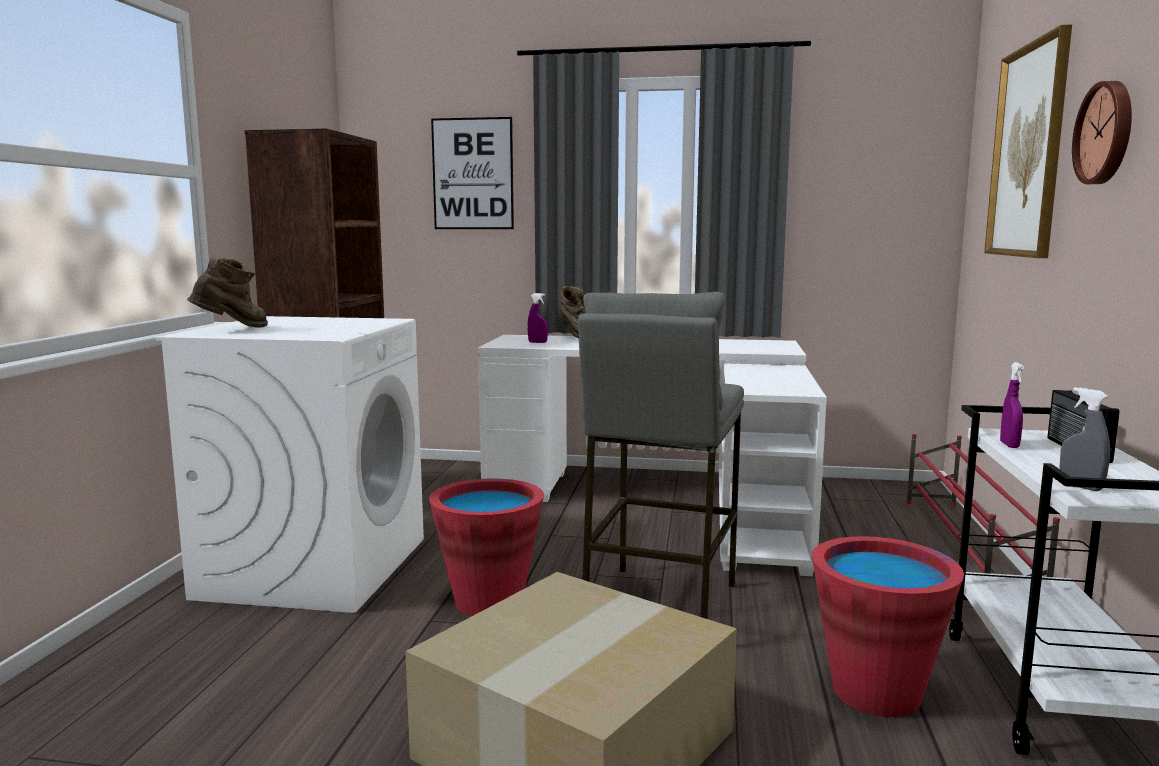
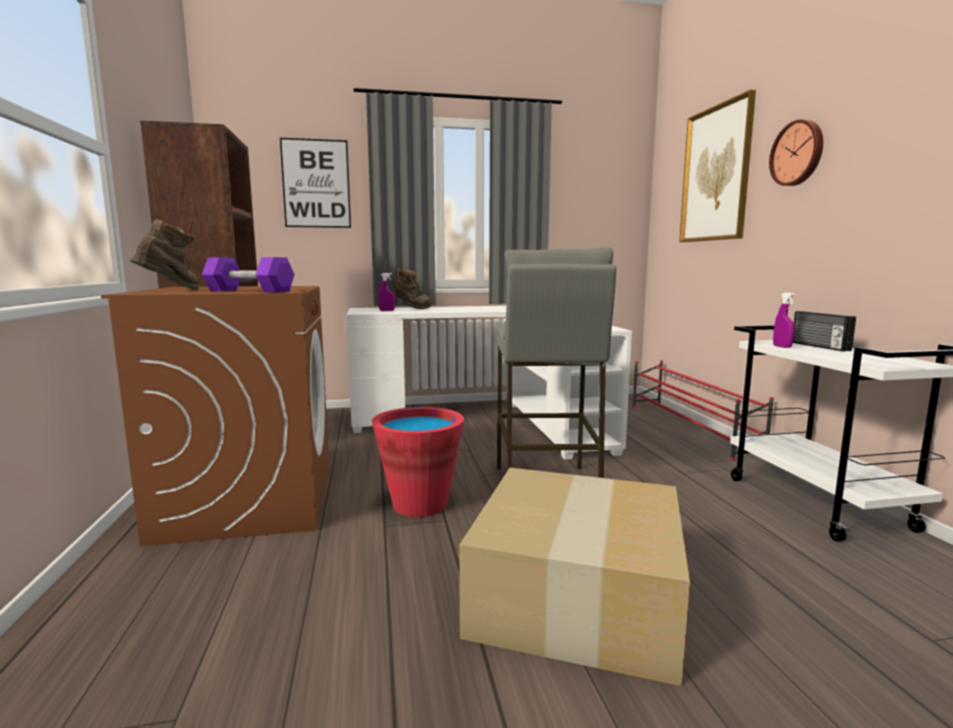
camera: 20 degrees left, 0 degrees up
white washing machine [155,316,424,613] -> brown washing machine [101,286,329,546]
red bucket [812,536,964,717] -> none
grey spray bottle [1060,387,1110,491] -> none
none -> purple dumbbell [202,257,295,293]

